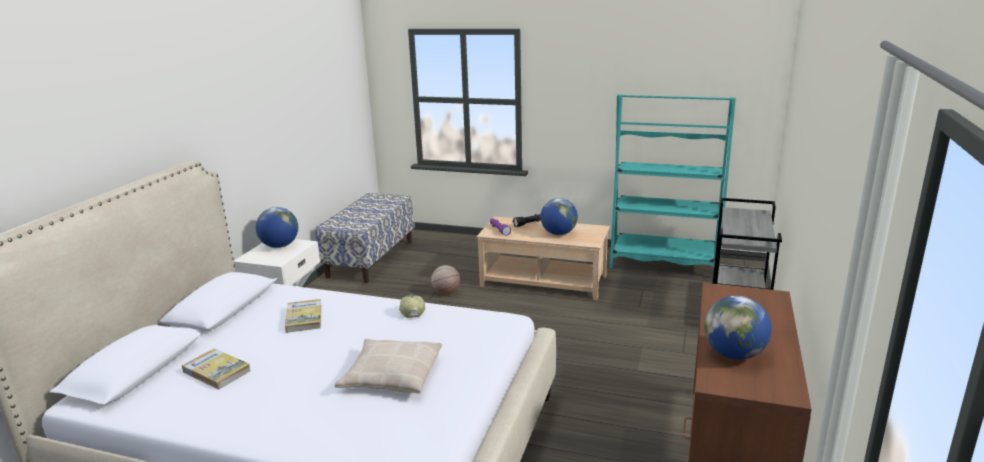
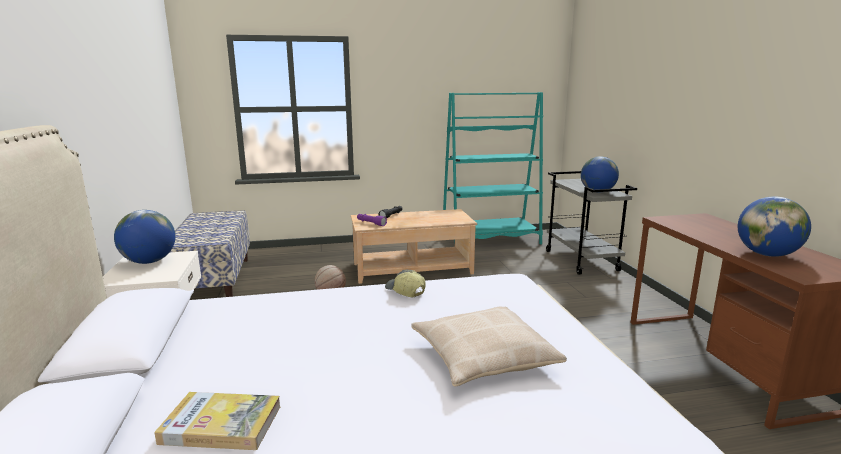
camera: 30 degrees left, 5 degrees down
book [285,299,321,333] -> none
globe [540,198,578,235] -> globe moved to [581,156,619,193]

